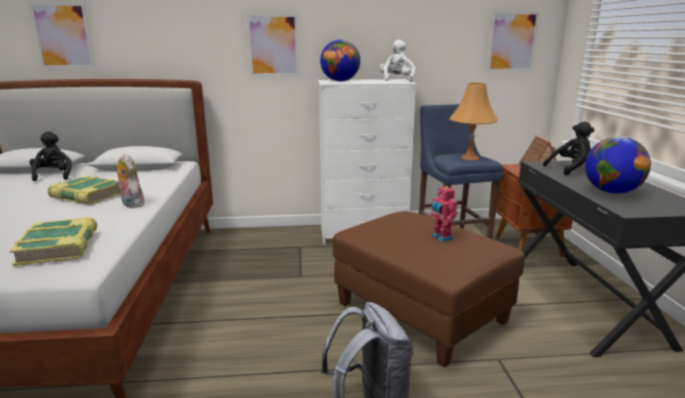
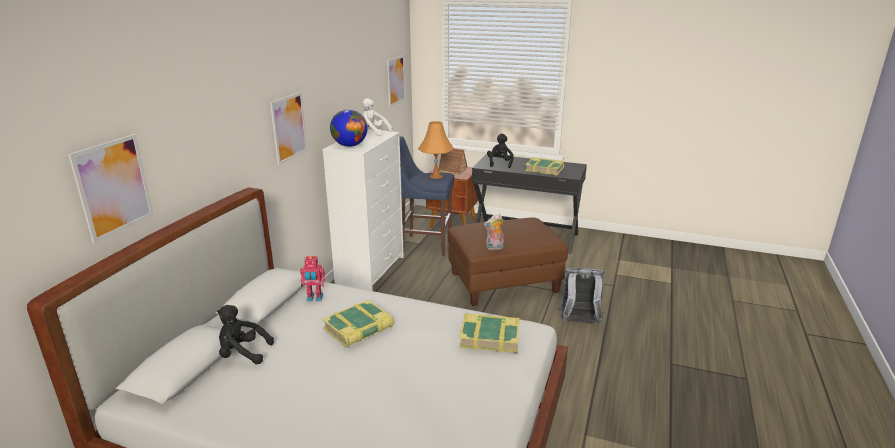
camera: 65 degrees left, 5 degrees up
plush toy [115,153,144,208] -> plush toy moved to [484,214,504,250]
toy robot [430,185,458,242] -> toy robot moved to [300,256,325,301]
globe [585,137,651,194] -> book [525,157,564,175]

